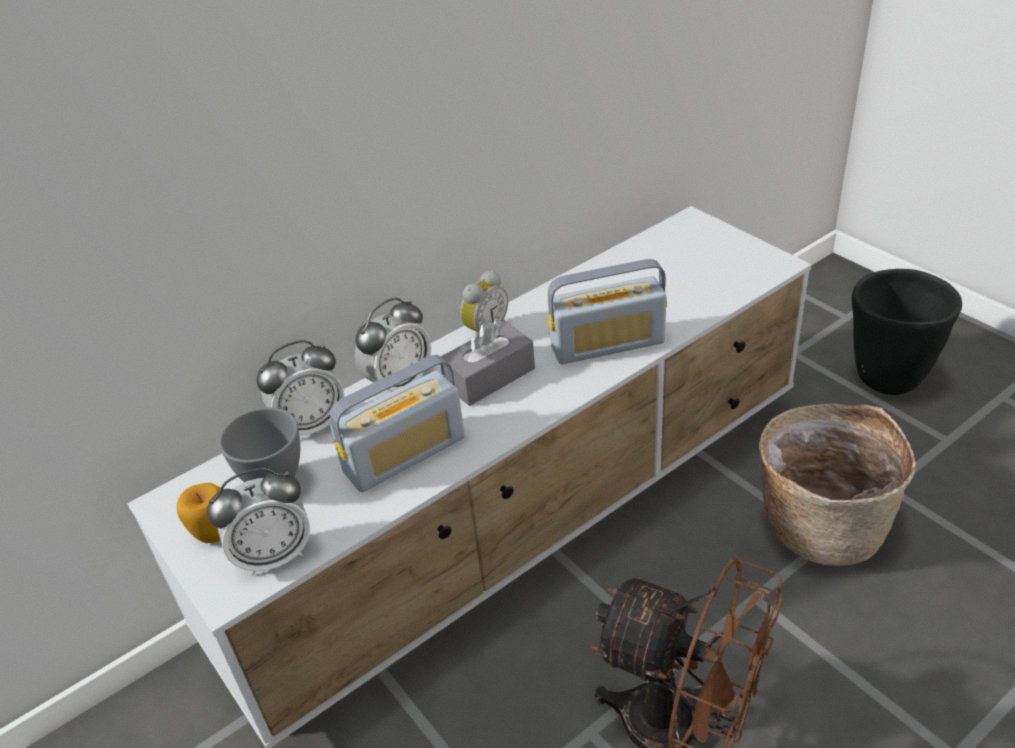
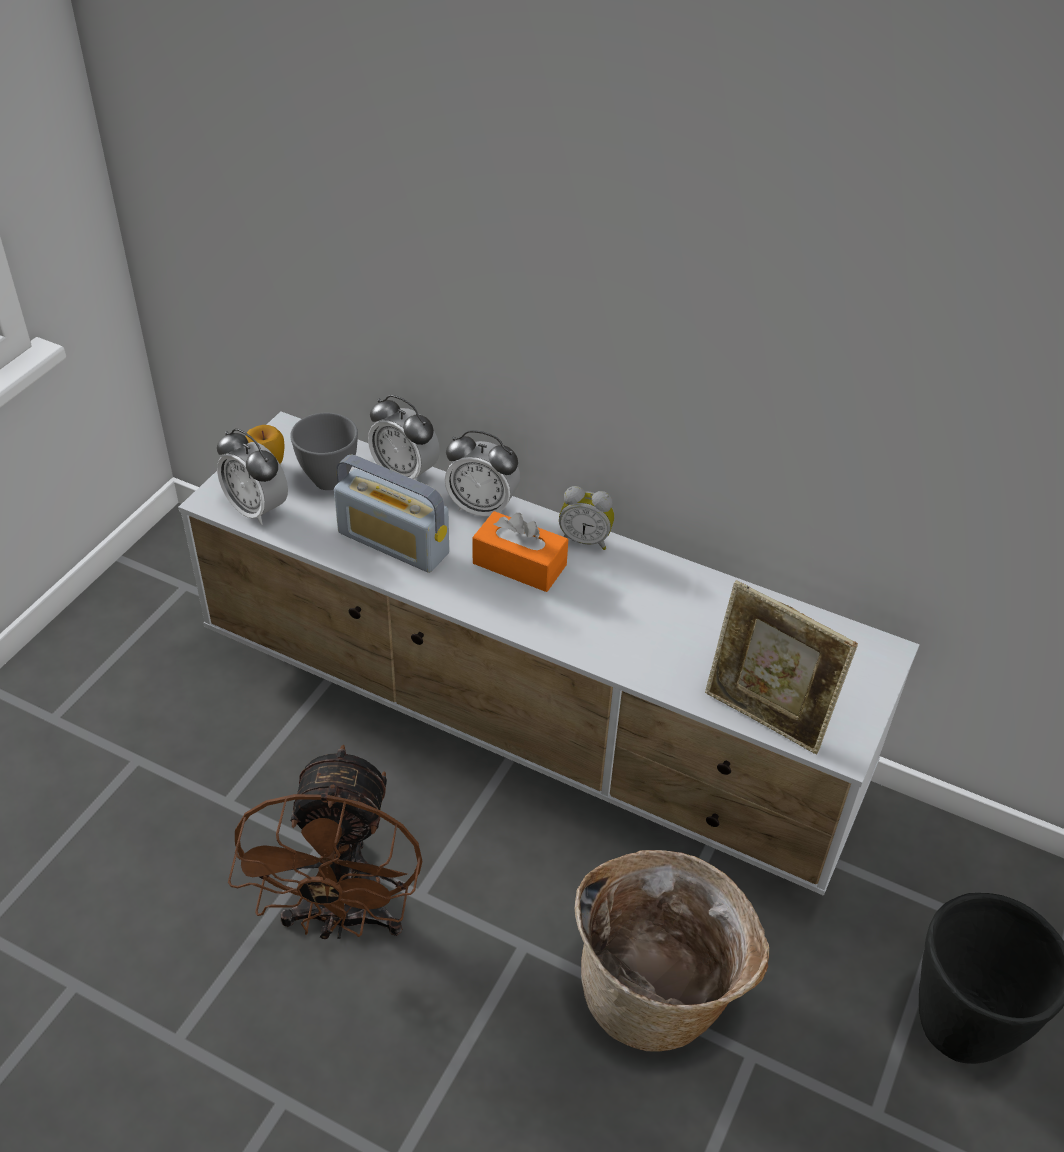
camera: 60 degrees right, 5 degrees up
grey tissue box [440,319,535,406] -> orange tissue box [473,511,568,592]
radio [548,259,667,364] -> none
none -> picture frame [705,580,858,755]

